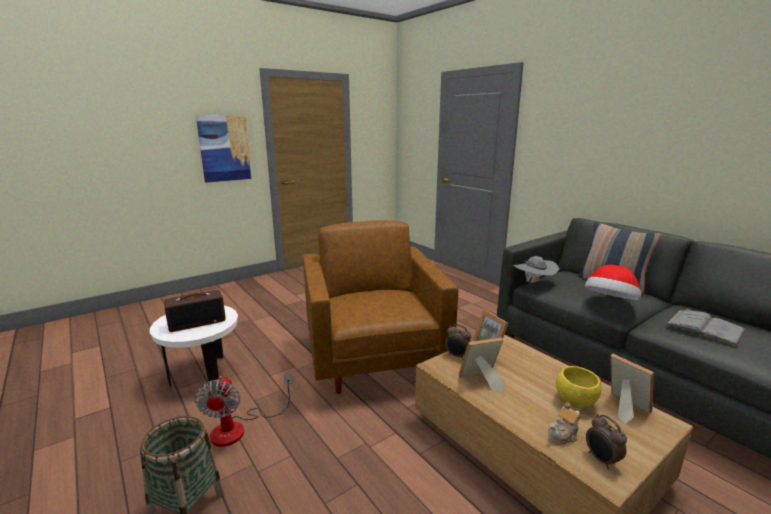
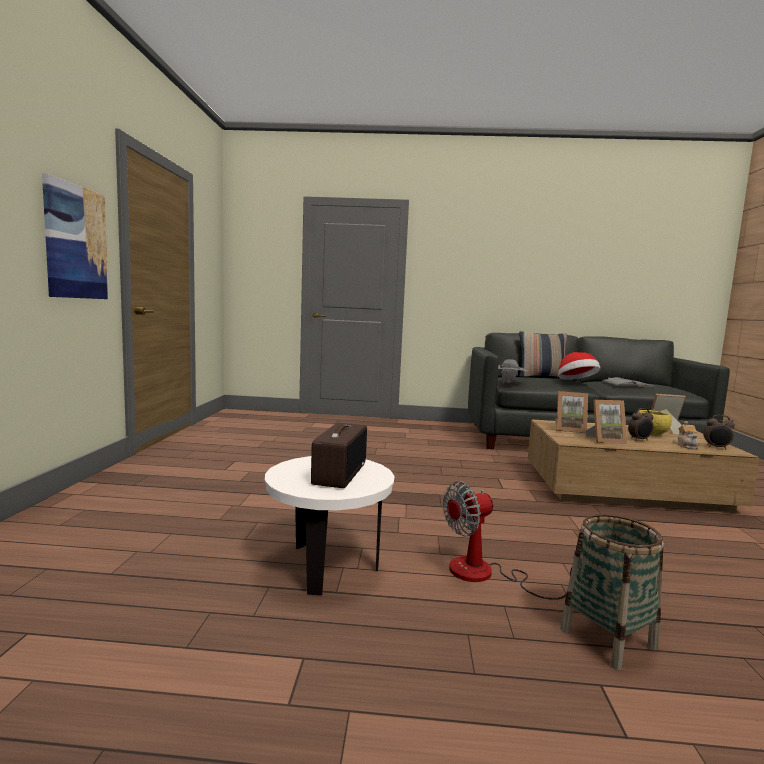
camera: 50 degrees left, 10 degrees down
fan [194,374,293,447] -> fan turned 120 degrees clockwise [443,481,575,600]
brown armchair [303,220,458,394] -> none
alarm clock [445,324,471,359] -> alarm clock moved to [628,408,654,441]
picture frame [459,337,505,392] -> picture frame turned 120 degrees counterclockwise [586,400,627,444]

